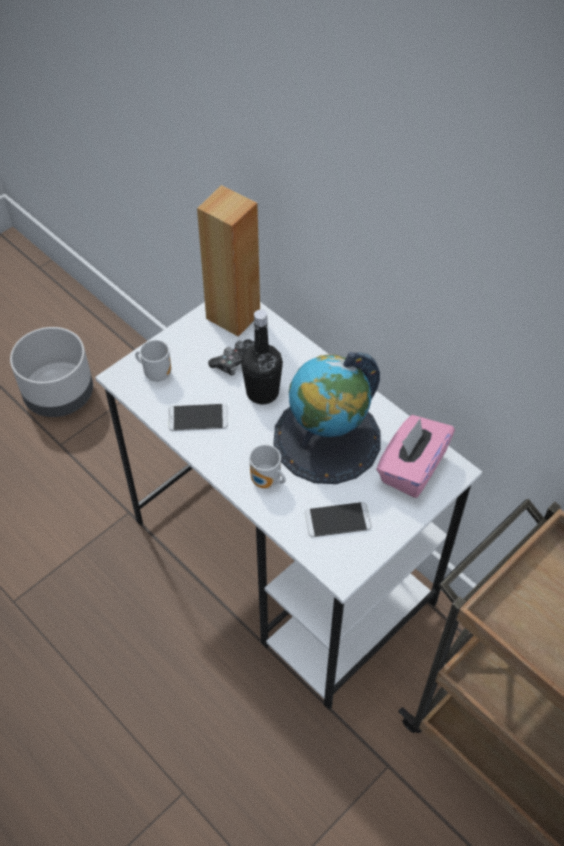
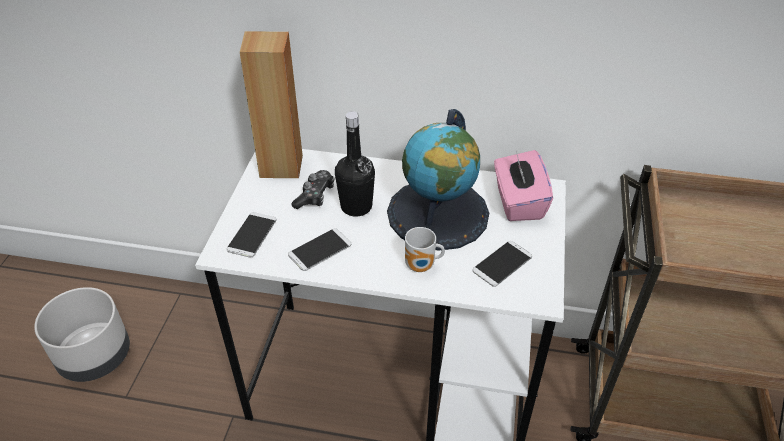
camera: 35 degrees left, 10 degrees down
mug [135,340,171,382] -> phone [226,212,276,258]

